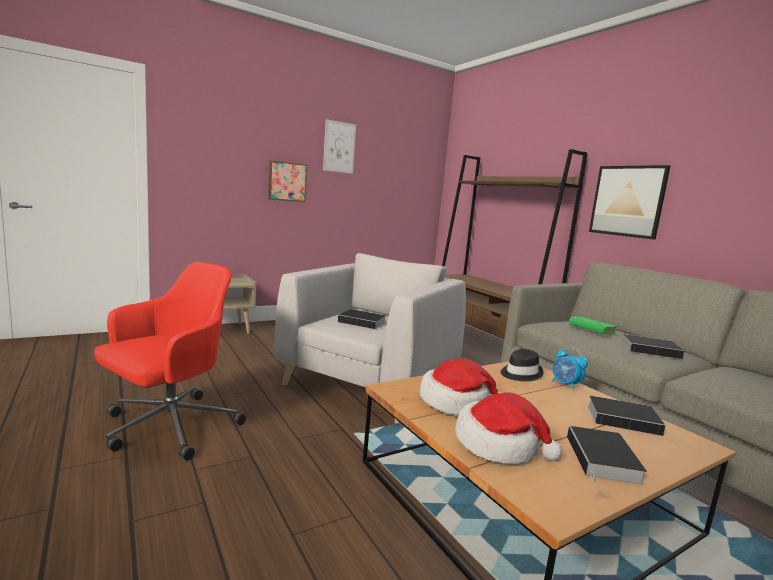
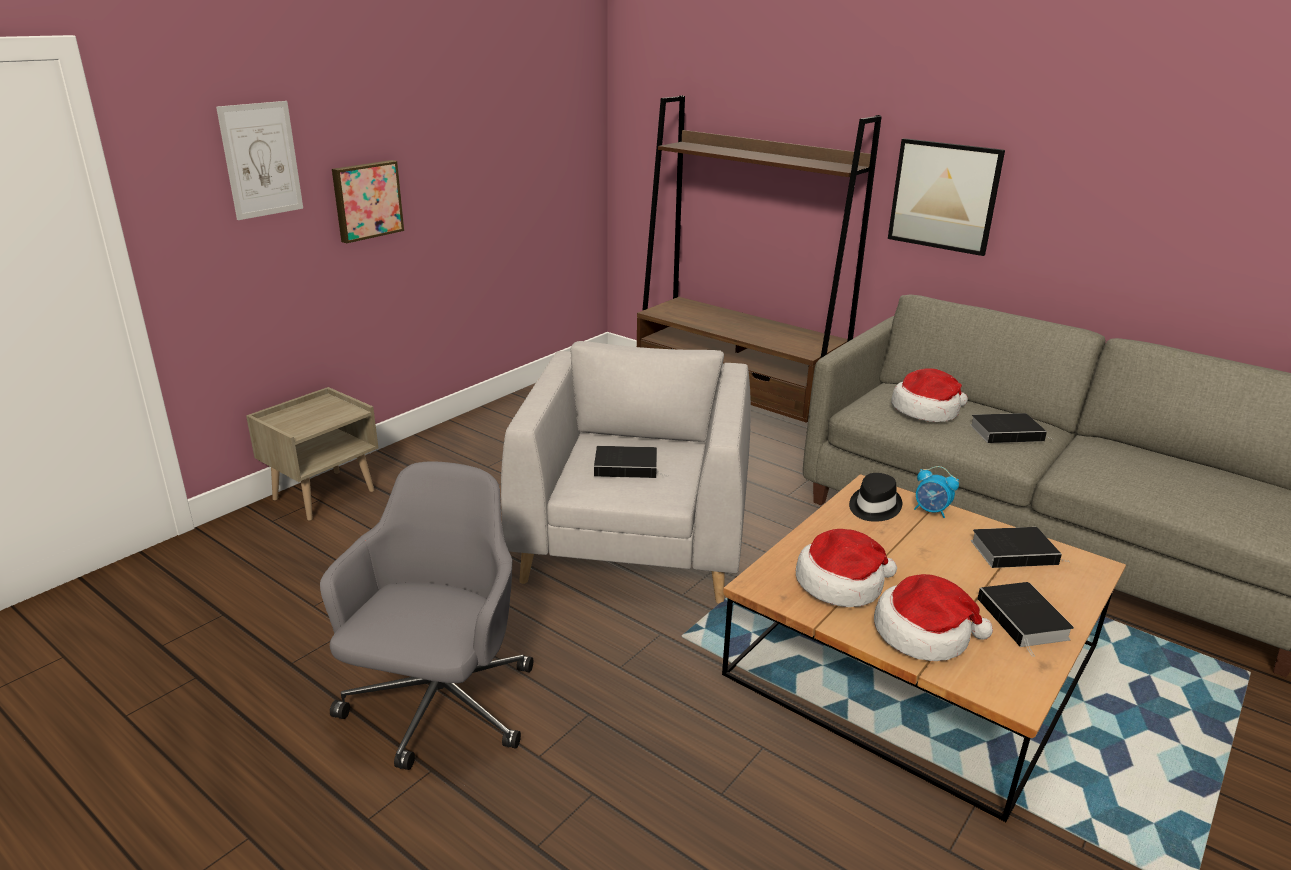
camera: 20 degrees left, 15 degrees up
red office chair [94,262,246,461] -> grey office chair [320,461,533,770]
picture [323,119,356,174] -> picture moved to [216,101,303,220]
green book [569,316,618,335] -> hat [891,368,968,422]

